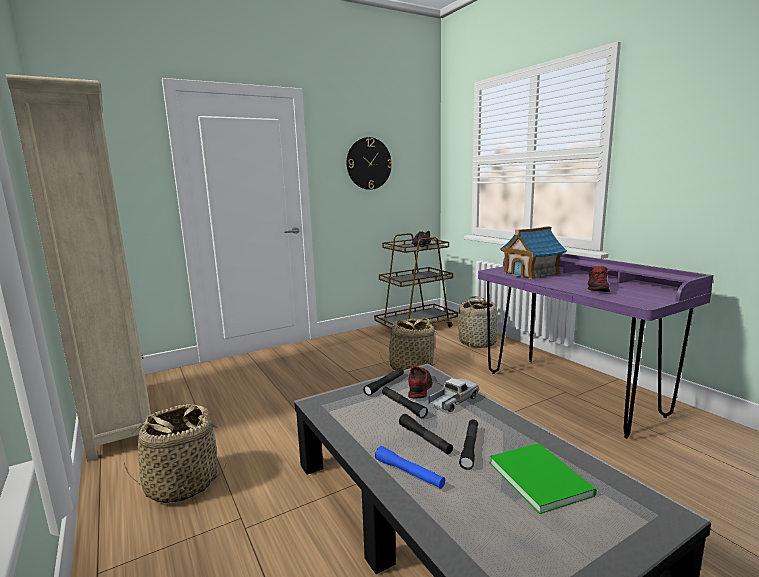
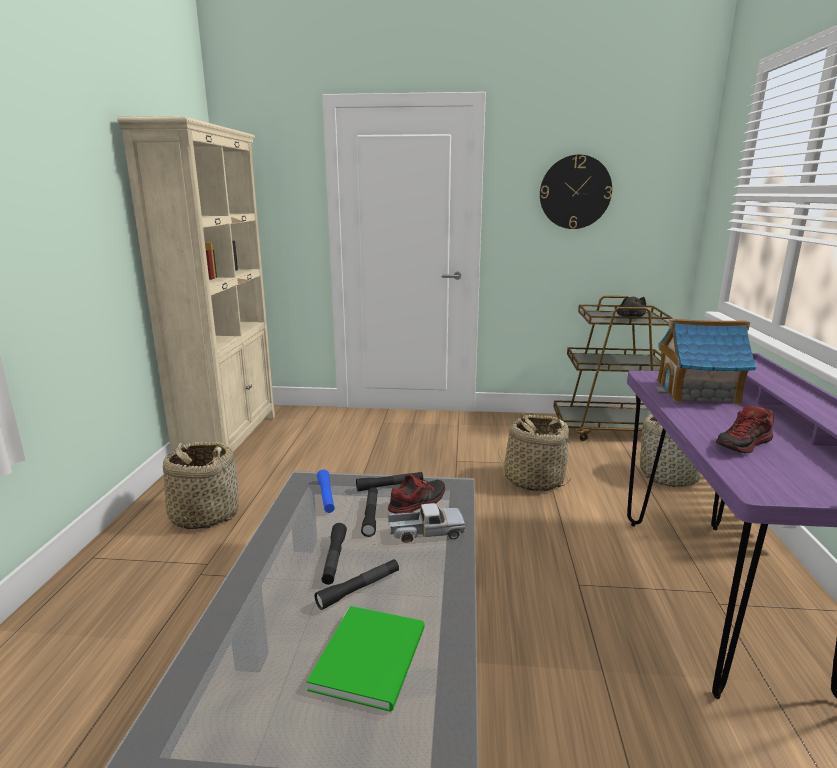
camera: 35 degrees right, 5 degrees up
blue flashlight [375,446,445,489] -> blue flashlight moved to [317,469,335,513]

